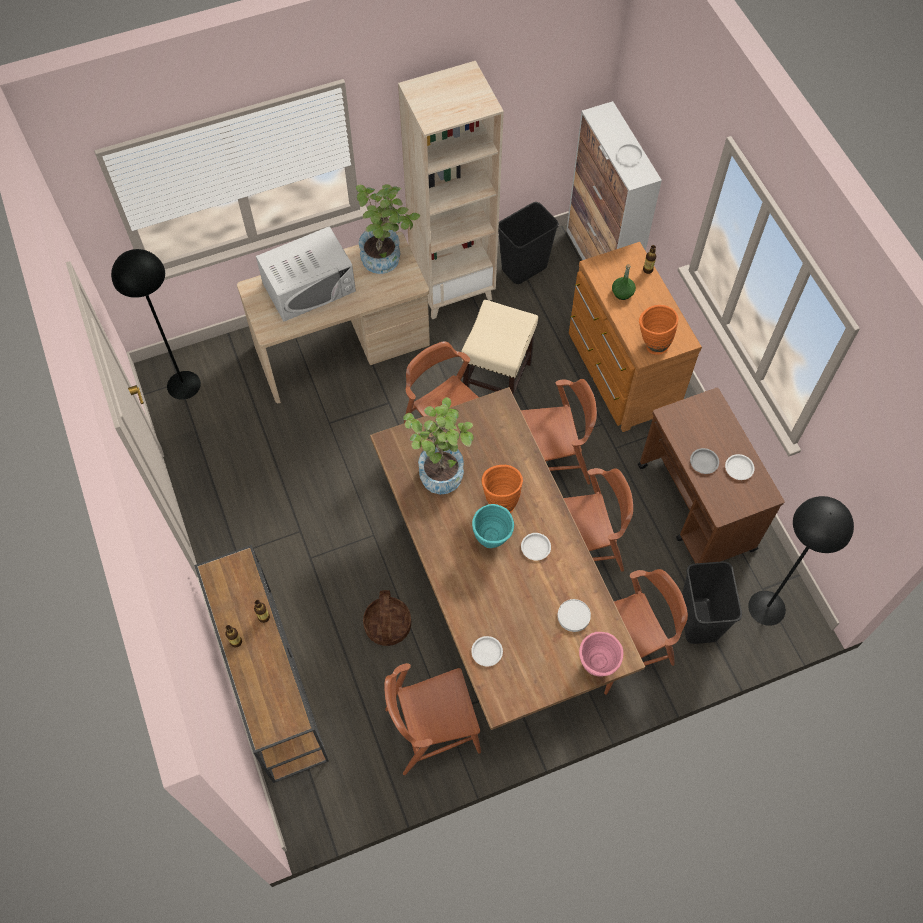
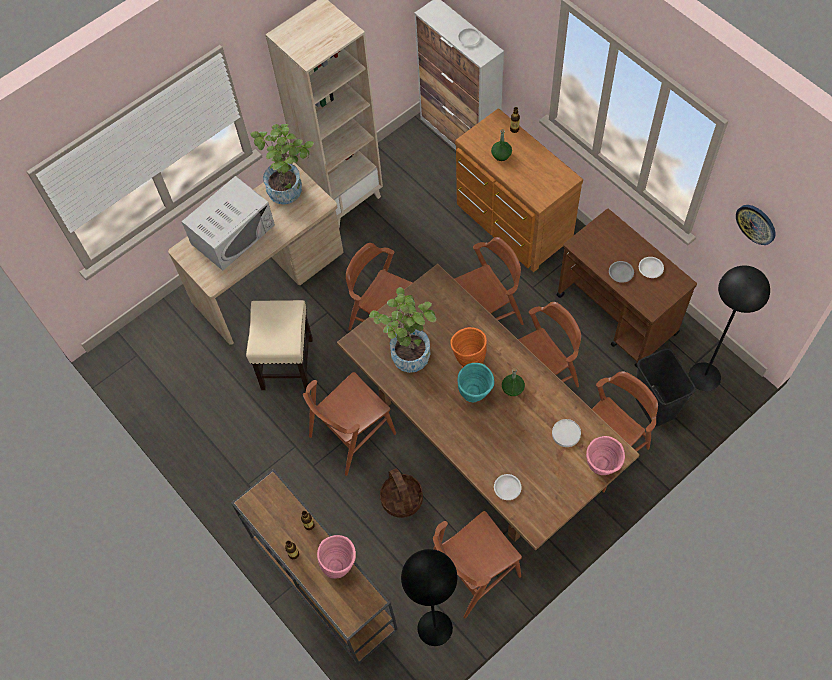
camera: 15 degrees left, 0 degrees up
black floor lamp [111,249,201,400] -> black floor lamp moved to [401,549,458,646]
beige stool [461,300,538,396] -> beige stool moved to [246,300,313,390]
black trash can [498,202,559,284] -> none
white plate [521,533,551,560] -> green bottle [502,368,525,396]
orange vase [639,305,679,355] -> none
none -> brown chair [303,372,396,476]
none -> pink vase [317,535,356,579]
none -> wall clock [736,205,775,245]

